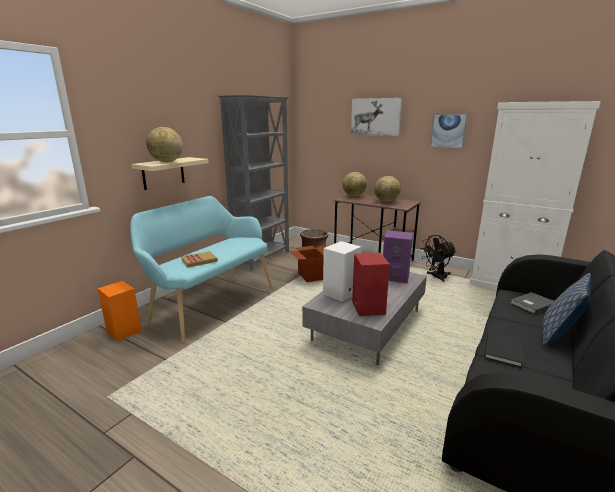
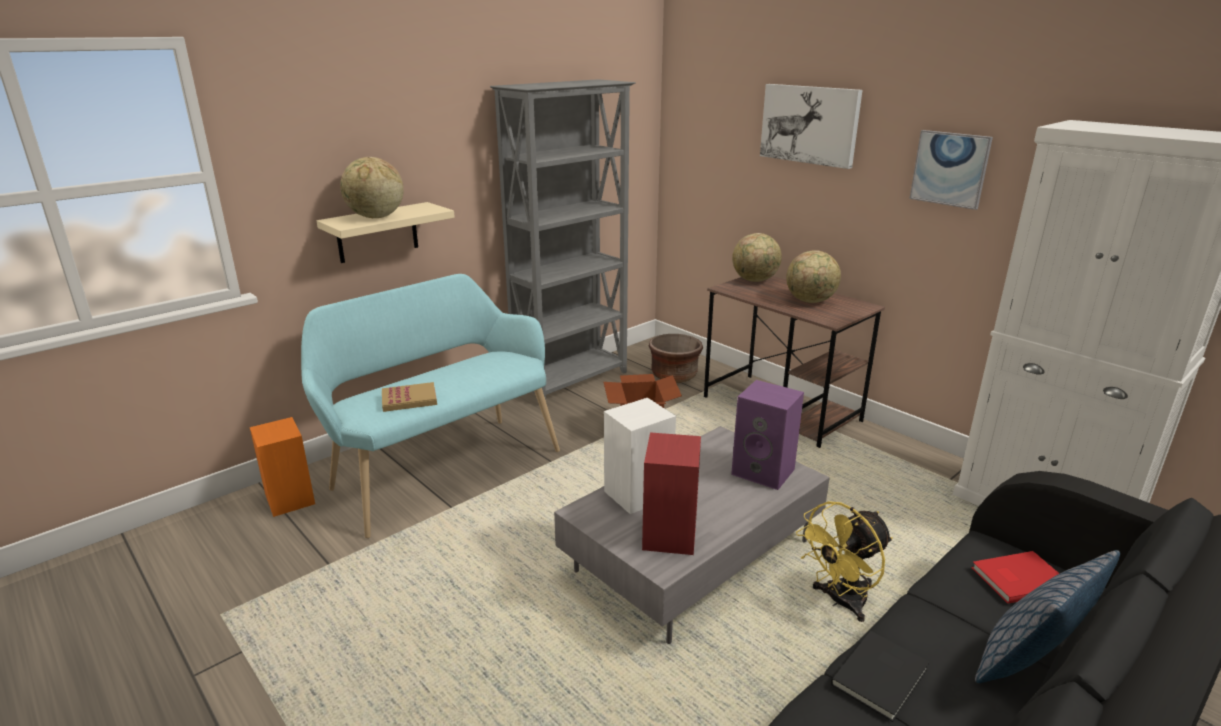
camera: 15 degrees right, 5 degrees up
black fan [420,235,457,282] -> none
grey book [510,292,554,314] -> red book [971,551,1060,604]
none -> yellow fan [796,501,893,622]

